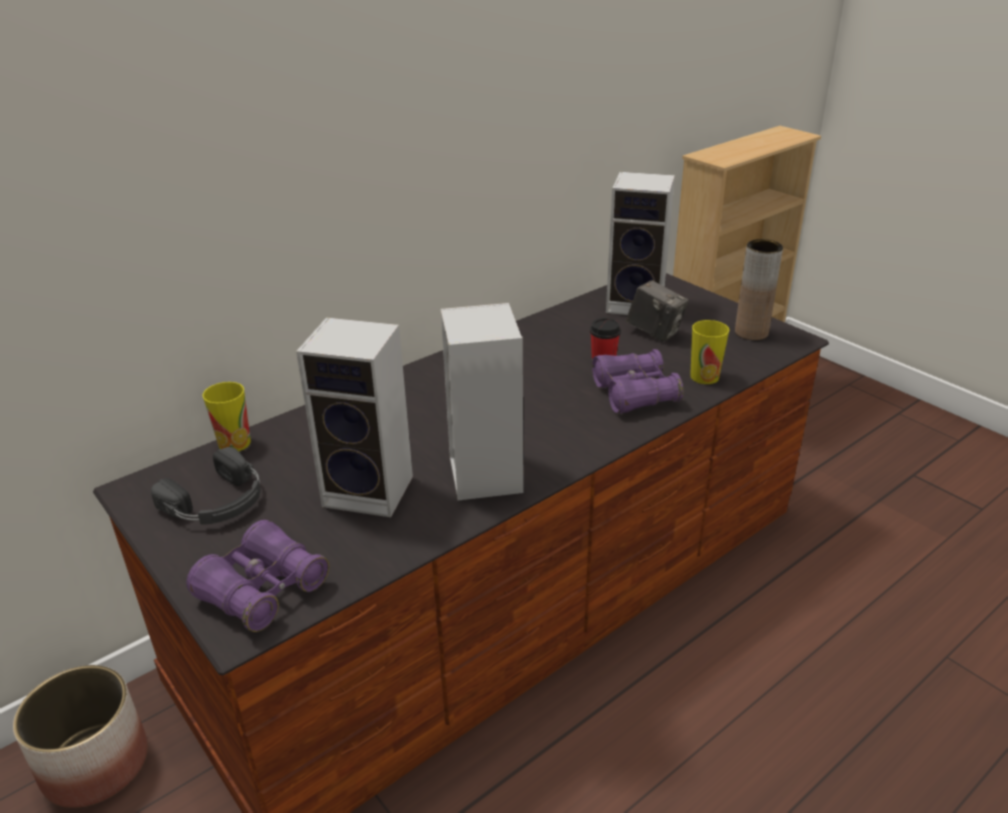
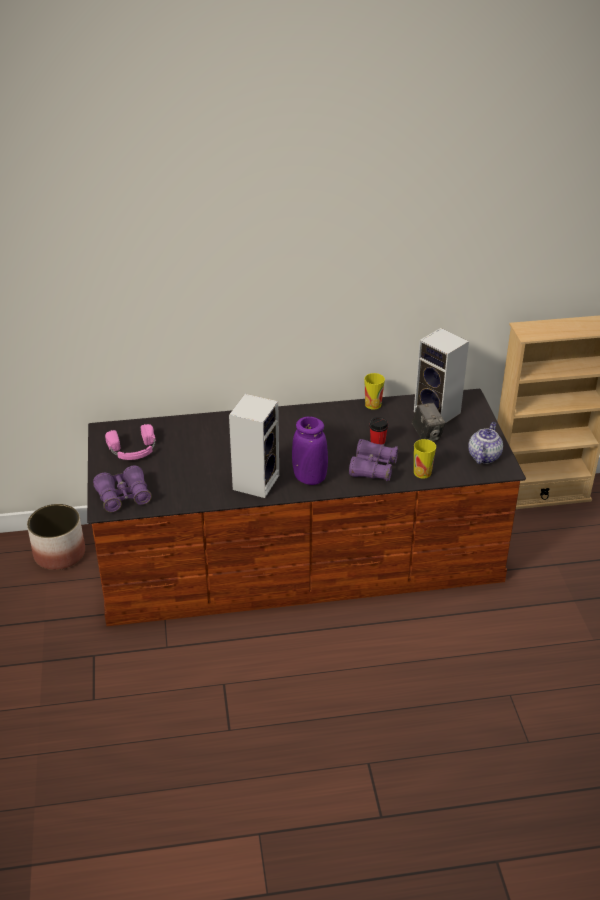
camera: 30 degrees right, 5 degrees up
black headphones [151,447,261,525] -> pink headphones [105,424,156,460]
cup [203,382,251,451] -> cup moved to [364,373,385,410]
speaker [296,317,413,517] -> none
brown vase [735,239,783,340] -> teapot [468,422,503,464]
none -> purple vase [292,416,328,485]

